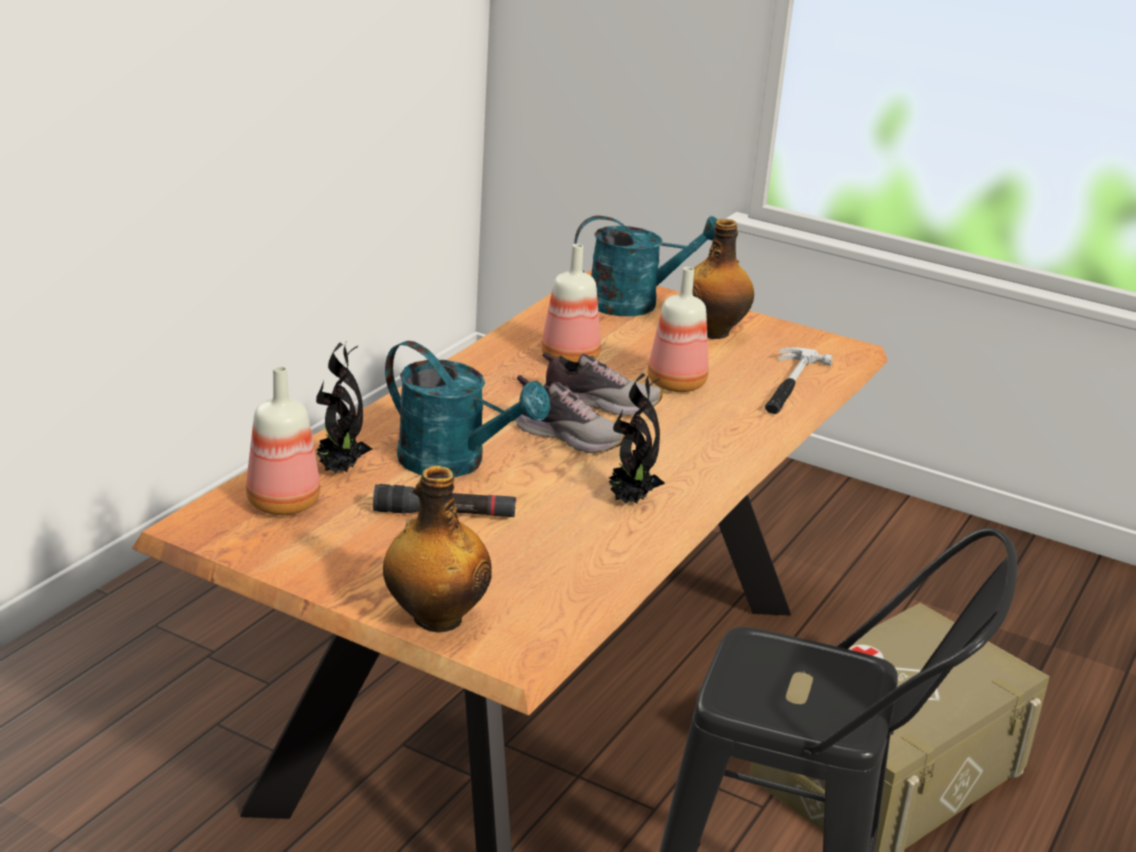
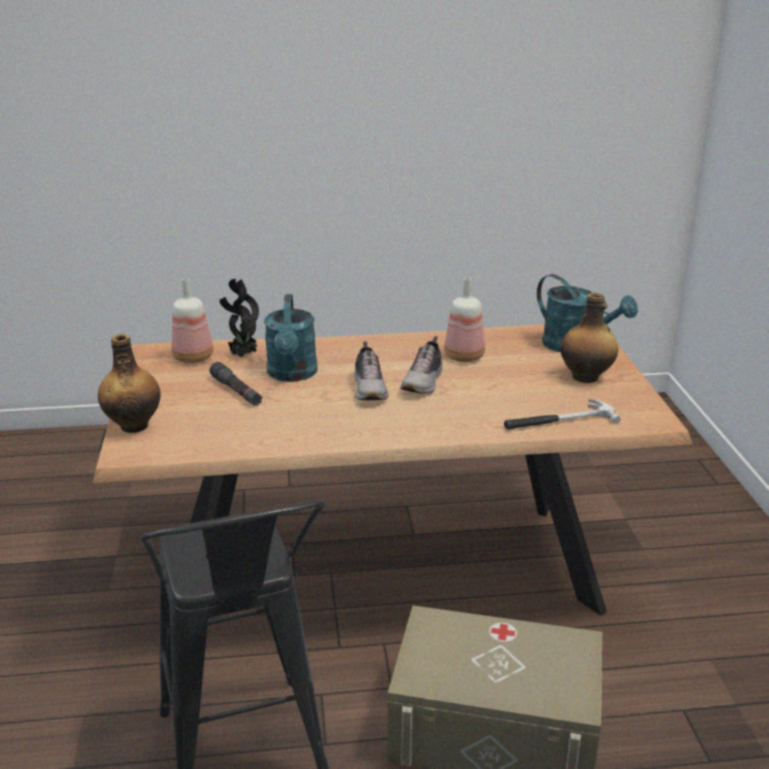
camera: 55 degrees right, 0 degrees up
shoe [542,352,663,416] -> shoe turned 45 degrees clockwise [400,336,443,394]
potted plant [608,372,665,504] -> none
bottle [648,267,709,392] -> none

